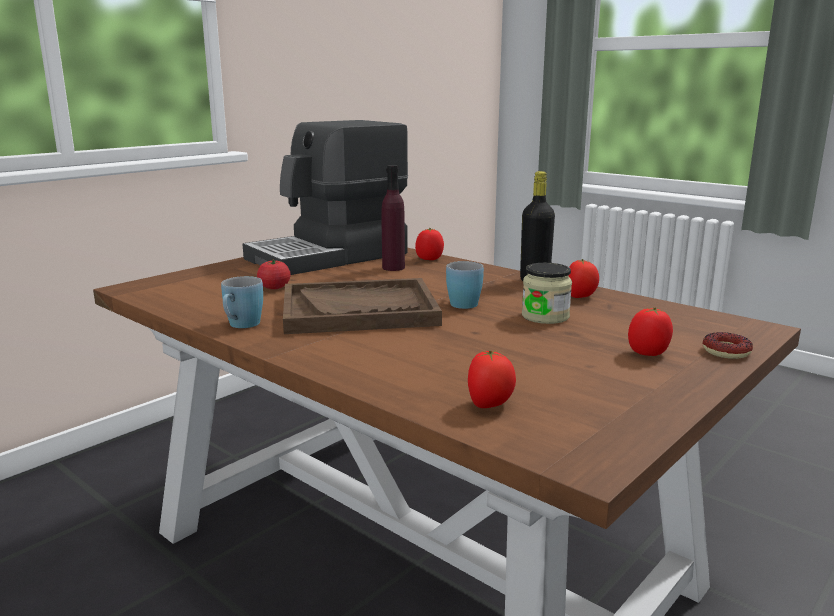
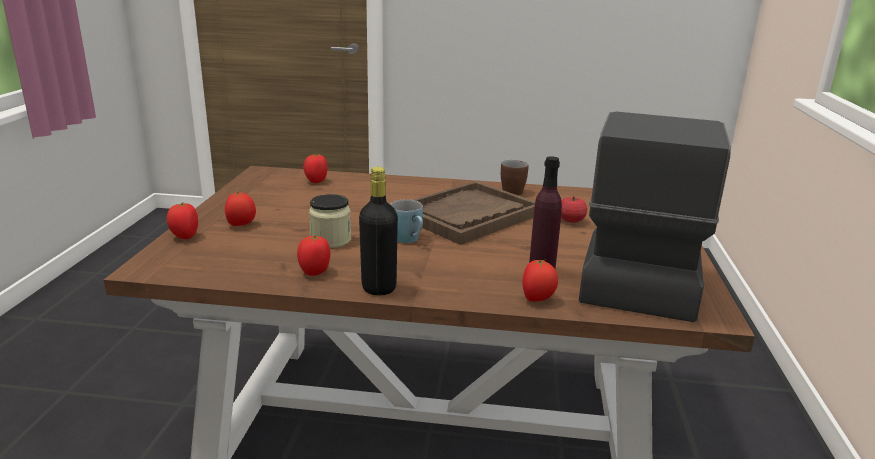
camera: 145 degrees right, 5 degrees up
blue mug [221,276,263,328] -> brown mug [501,160,528,195]
donut [703,332,753,359] -> tomato [167,203,198,239]

